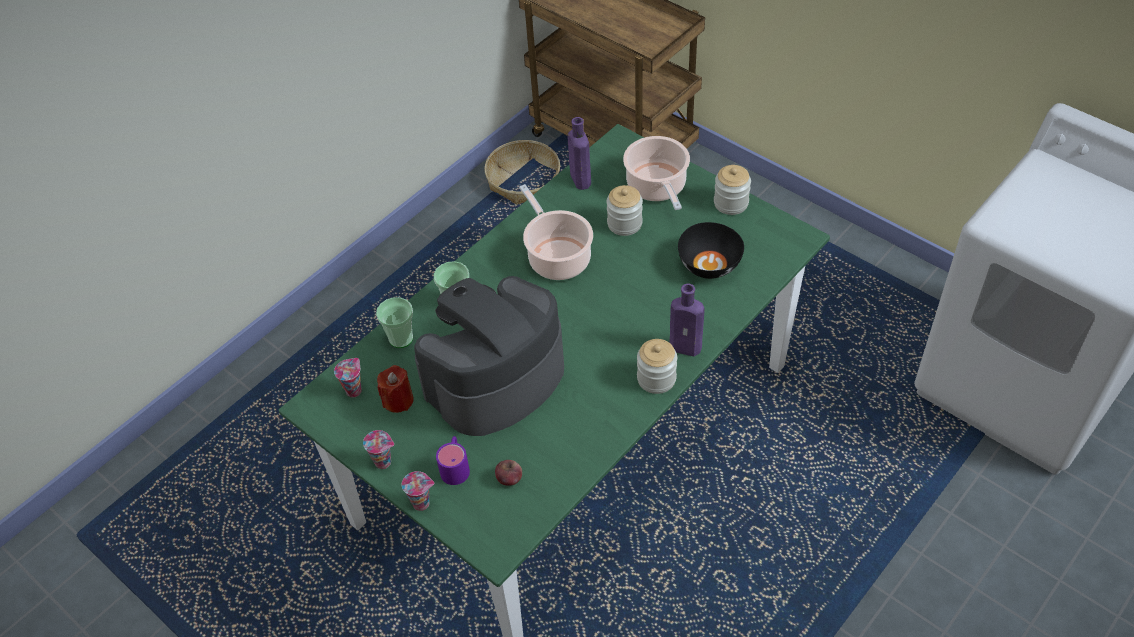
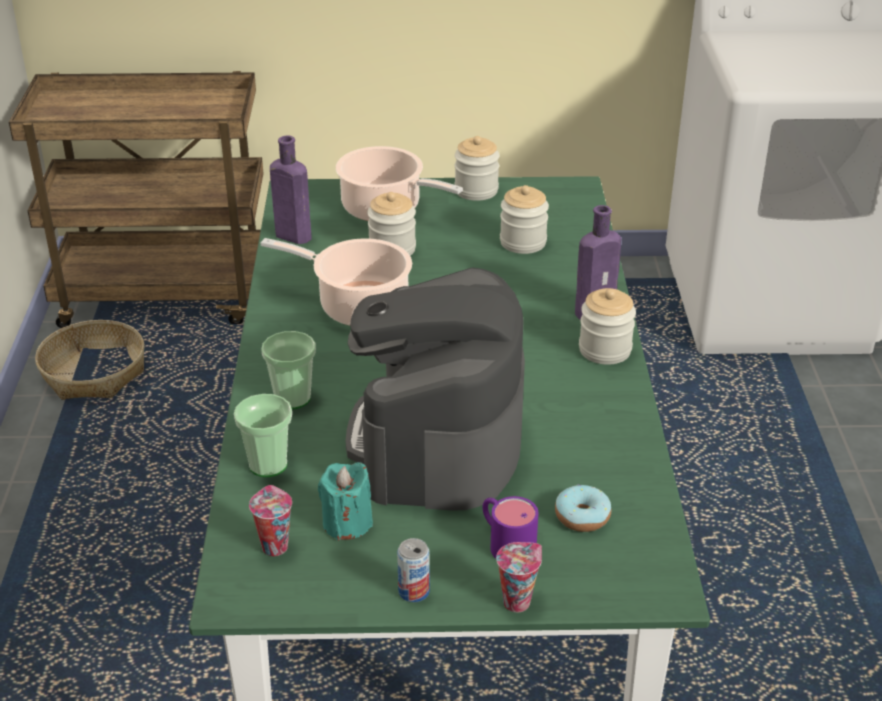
camera: 45 degrees left, 15 degrees down
cup [363,430,394,469] -> can [397,538,430,602]
red candle [377,365,414,413] -> turquoise candle [318,462,373,541]
apple [495,460,522,486] -> donut [555,484,611,532]
black bowl [678,222,744,279] -> jar [500,185,549,254]

